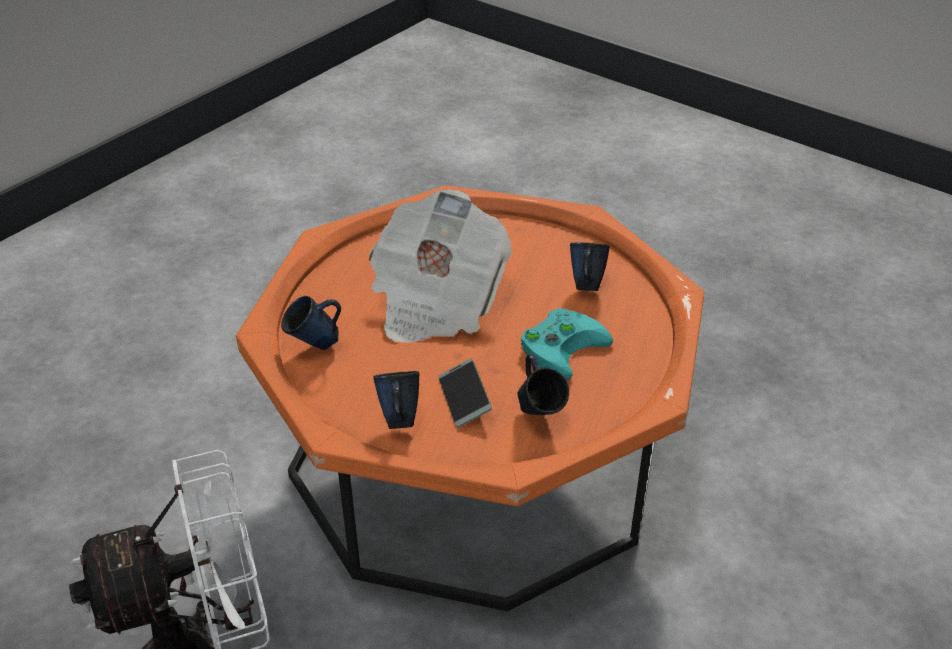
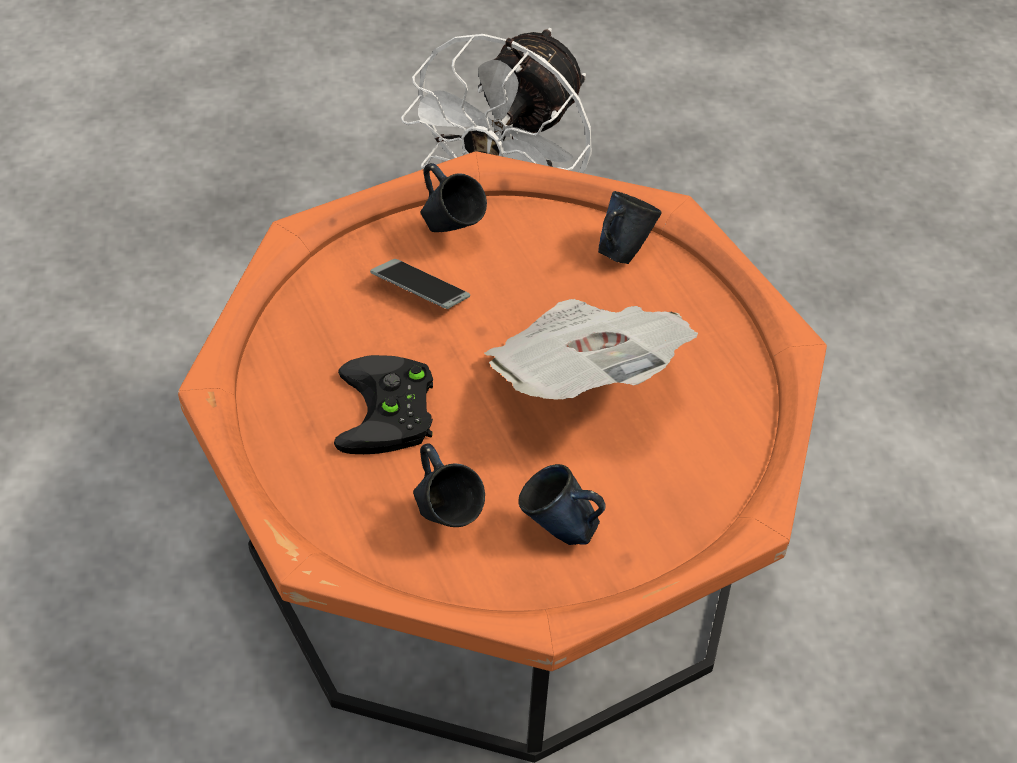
camera: 135 degrees right, 10 degrees up
blue mug [517,354,569,415] -> blue mug moved to [518,464,606,545]
turquoise game controller [521,308,613,380] -> black game controller [334,355,433,454]

